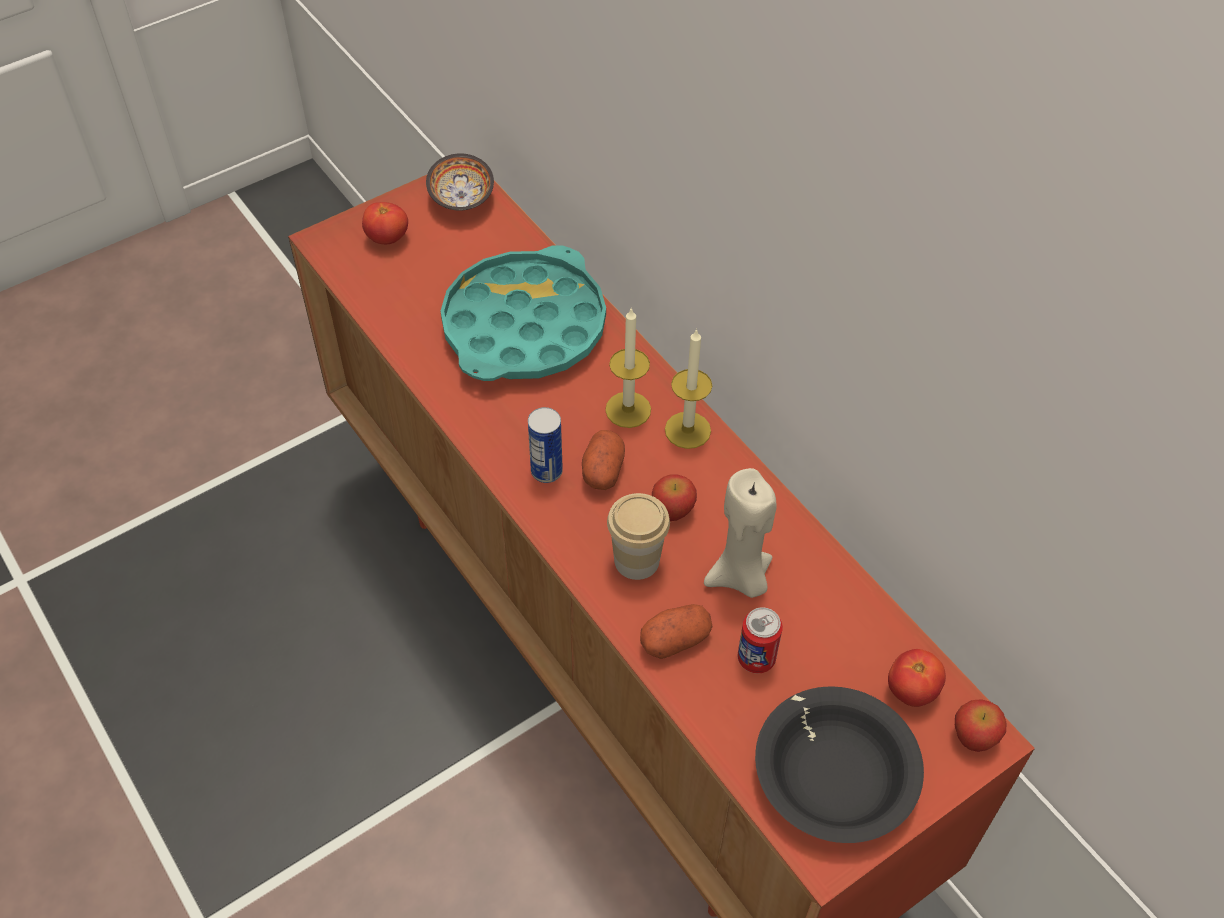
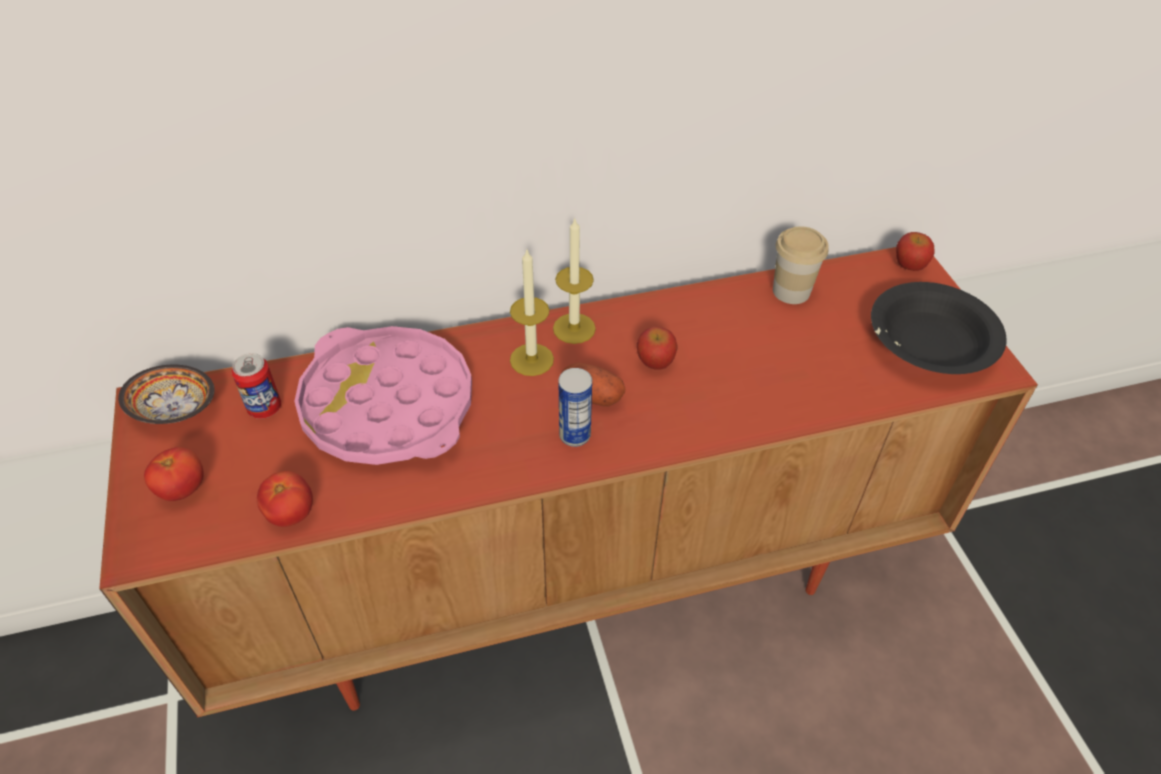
camera: 70 degrees left, 5 degrees down
turquoise tray [441,246,606,381] -> pink tray [294,326,472,465]
cup [607,493,670,580] -> cup moved to [773,226,829,304]
potato [640,604,713,659] -> none
beige candle [704,468,776,598] -> none
can [738,607,783,673] -> can moved to [232,353,281,419]
tomato [888,649,946,707] -> tomato moved to [257,471,313,527]

